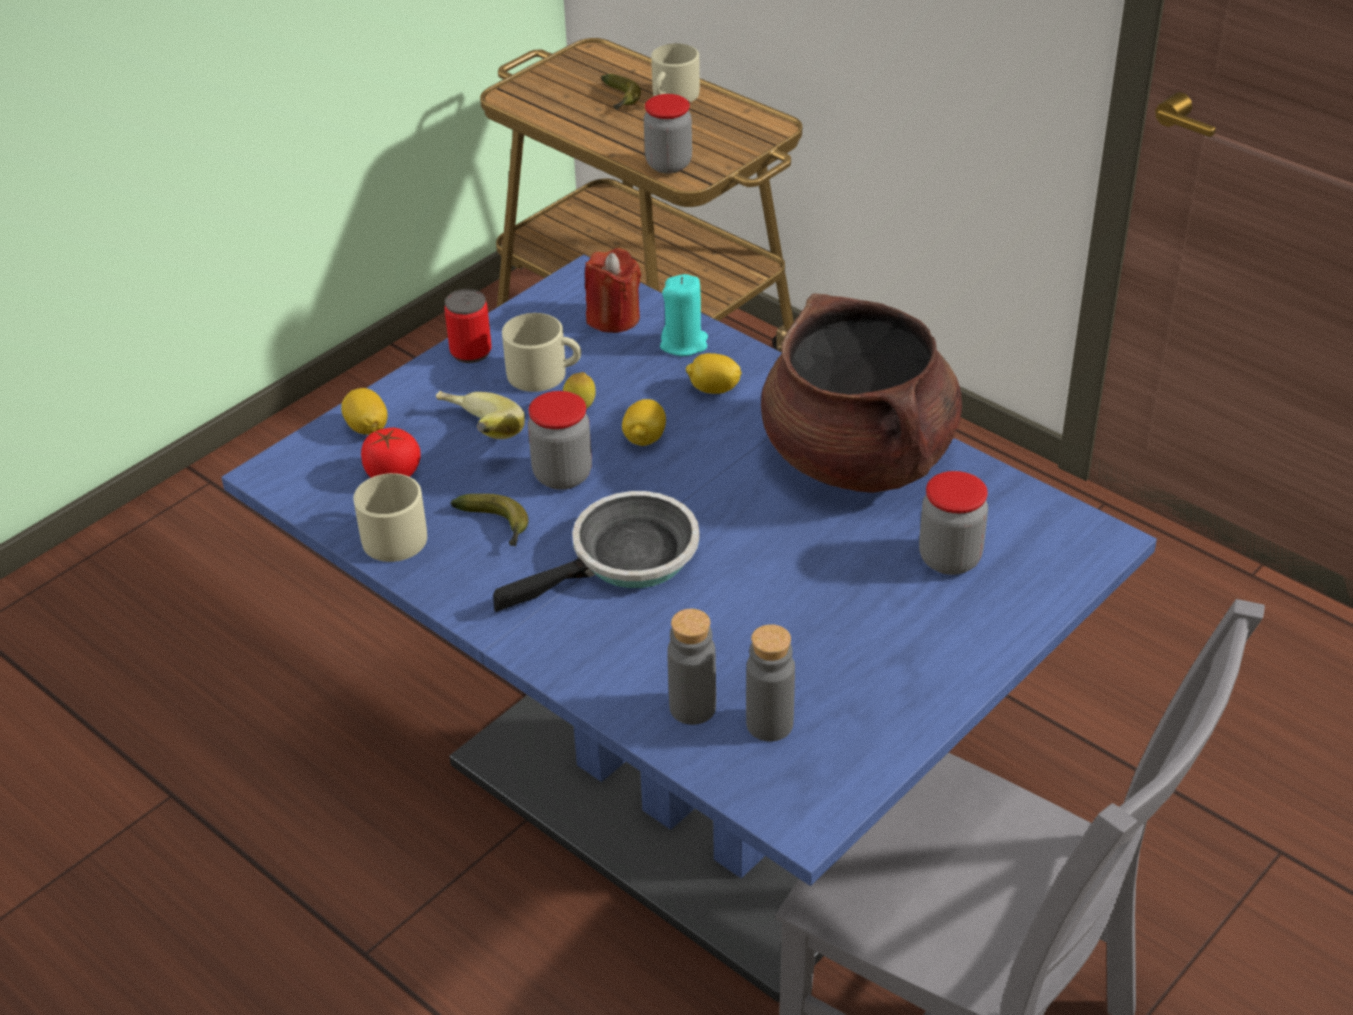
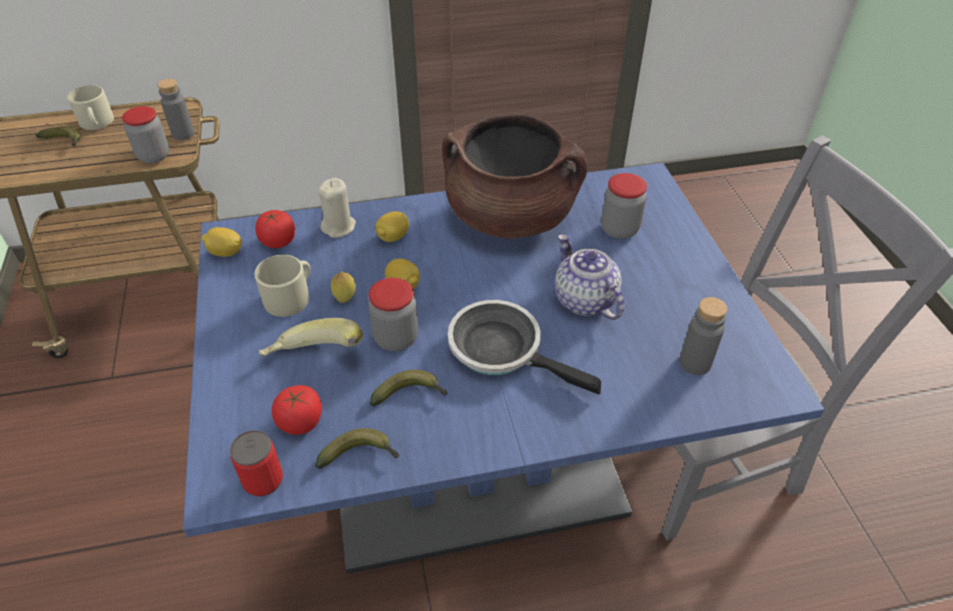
camera: 55 degrees left, 5 degrees up
lemon [341,388,387,435] -> lemon moved to [201,227,242,257]
beige mug [353,473,427,562] -> banana [315,428,400,469]
can [444,289,492,363] -> can moved to [230,430,283,496]
frying pan [493,491,700,612] -> frying pan turned 60 degrees counterclockwise [448,300,601,395]
red candle [585,248,641,333] -> tomato [255,210,295,248]
turquoise candle [660,274,708,356] -> beige candle [318,178,356,238]
grey bottle [668,609,716,725] -> grey bottle moved to [157,79,195,140]
none -> teapot [555,234,625,320]

